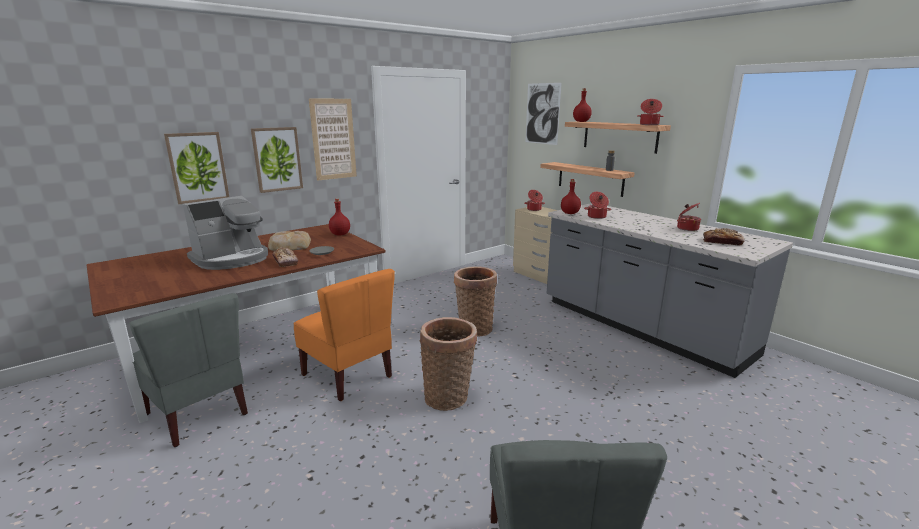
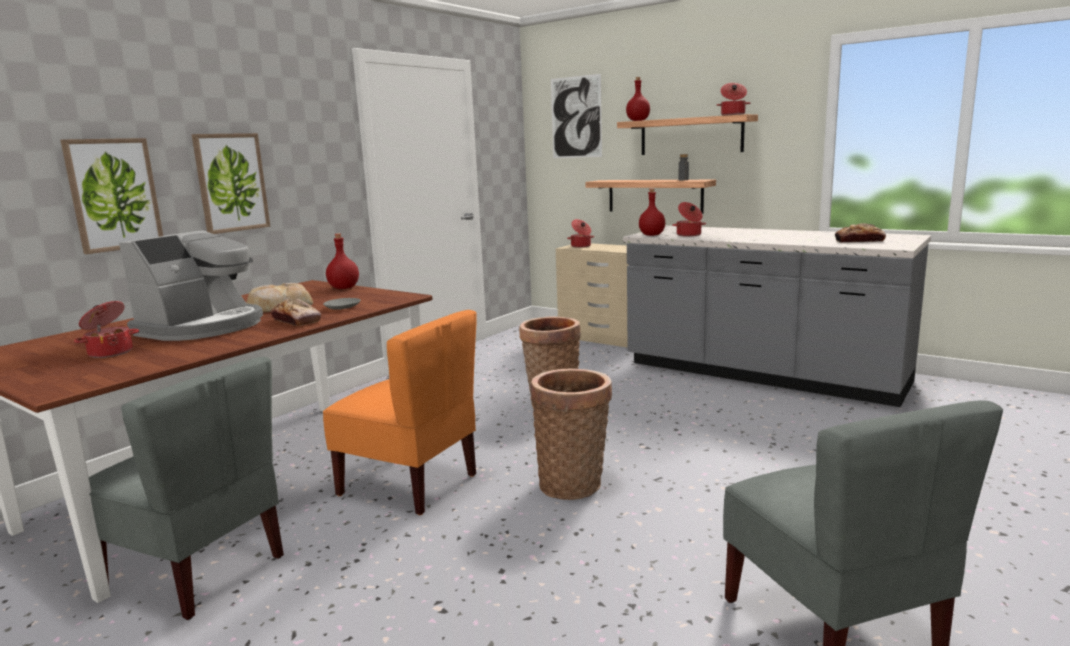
camera: 15 degrees left, 5 degrees down
picture [309,99,357,181] -> none
cooking pot [677,203,701,231] -> cooking pot moved to [74,301,139,358]

